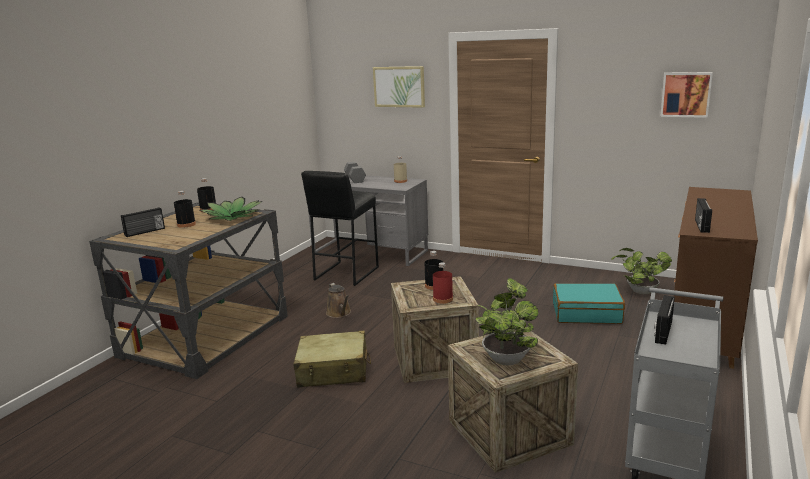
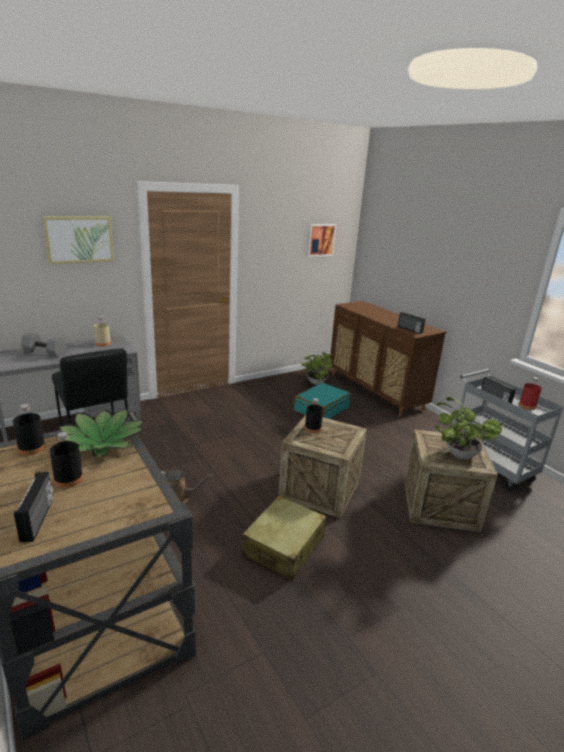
camera: 60 degrees left, 5 degrees up
red bottle [433,262,453,304] -> red bottle moved to [519,377,542,410]

